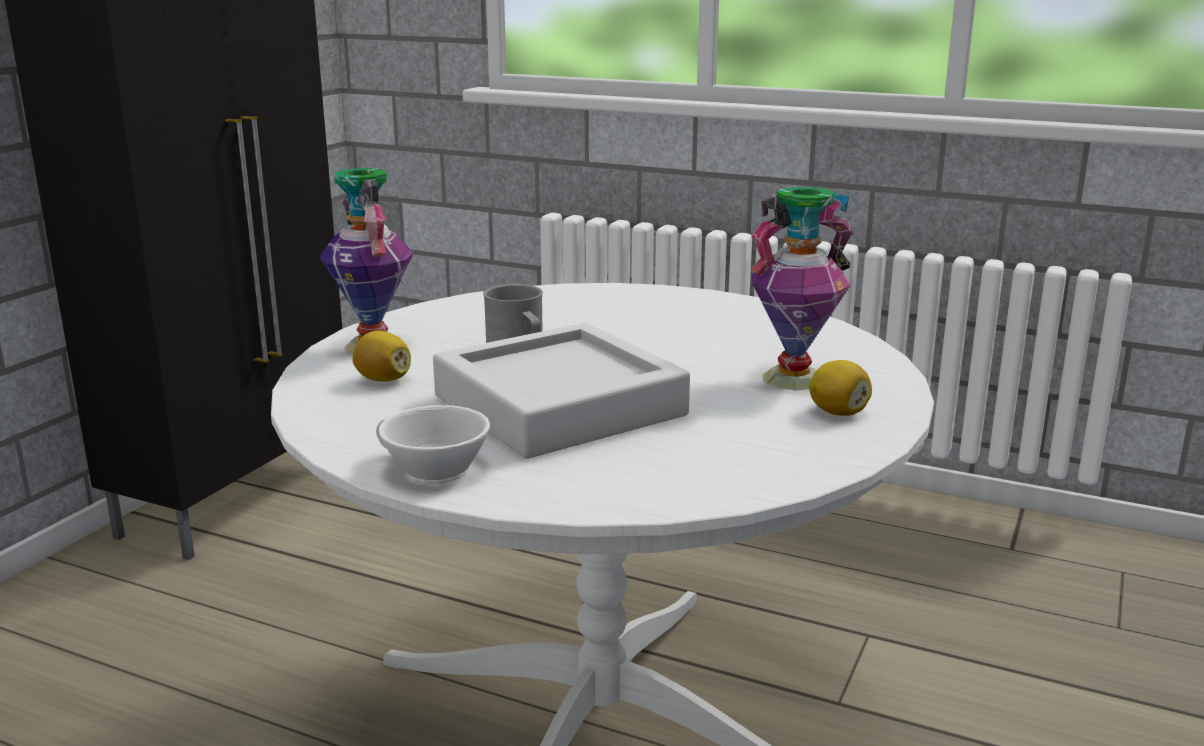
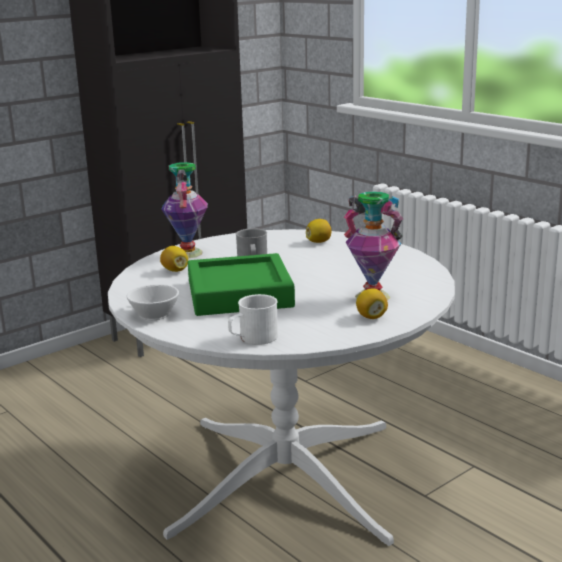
camera: 25 degrees right, 0 degrees up
grey tray [433,323,690,459] -> green tray [188,253,295,316]
none -> white mug [228,294,278,345]
none -> lemon [306,219,331,243]

